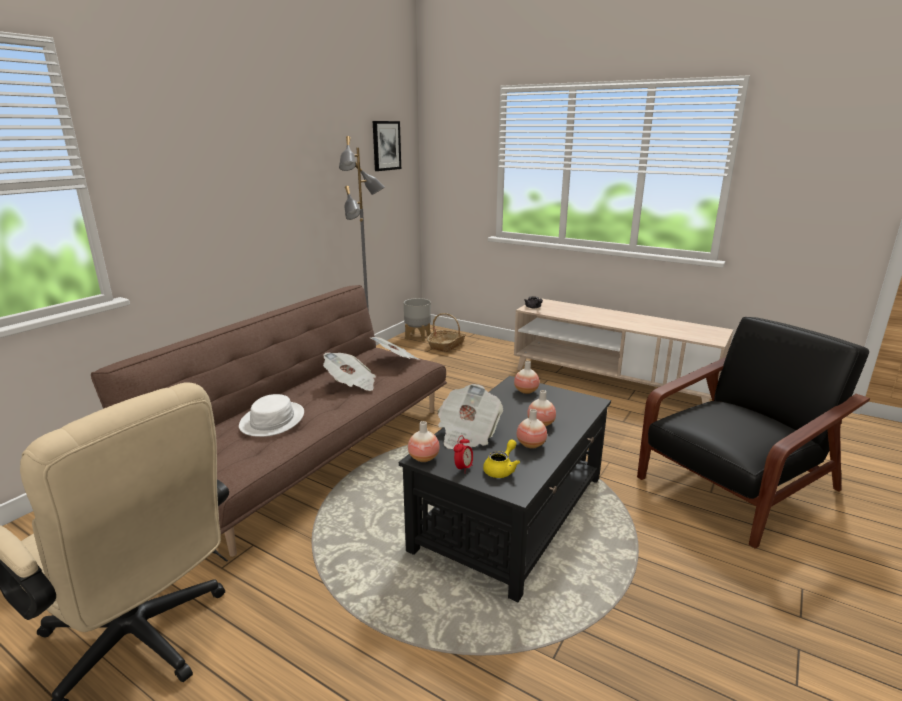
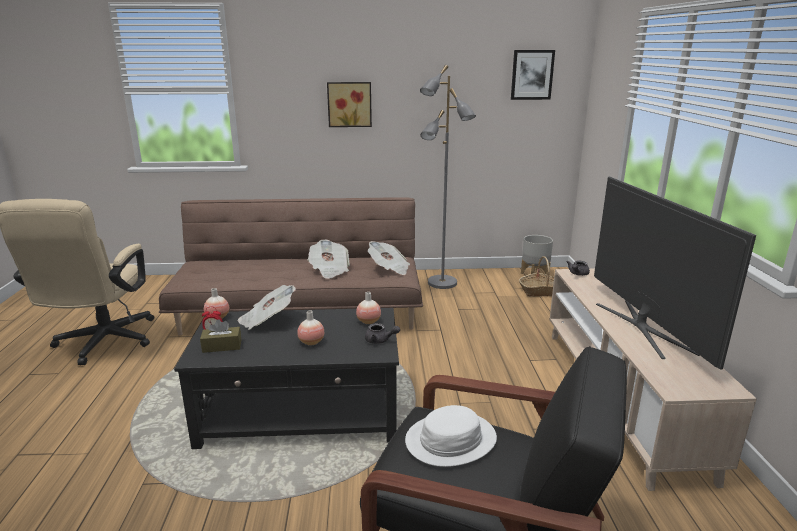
camera: 55 degrees right, 0 degrees up
white hat [239,394,304,437] -> white hat moved to [405,405,497,467]
yellow teapot [483,439,520,478] -> brown tissue box [200,319,241,353]
vase [517,409,547,449] -> none
none -> picture [327,82,372,127]
none -> grey teapot [365,323,400,344]
none -> television [594,176,756,370]

